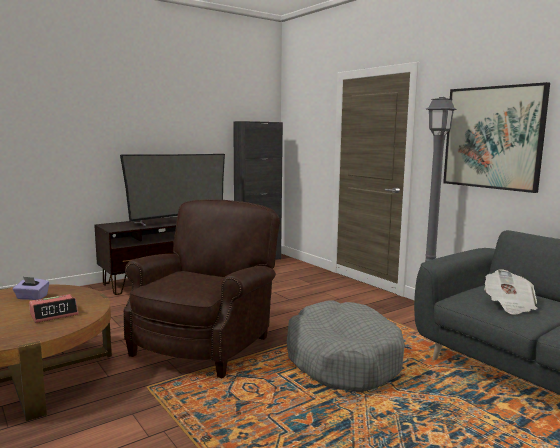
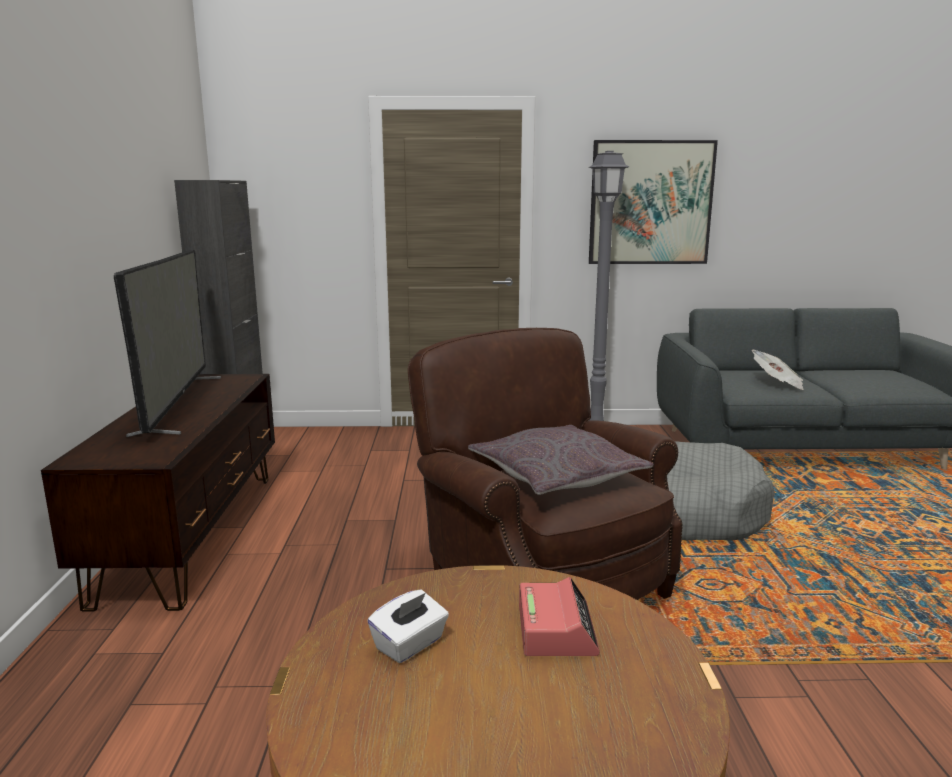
camera: 55 degrees left, 5 degrees up
purple tissue box [13,277,49,300] -> white tissue box [368,589,449,663]
none -> grey pillow [468,425,654,495]

